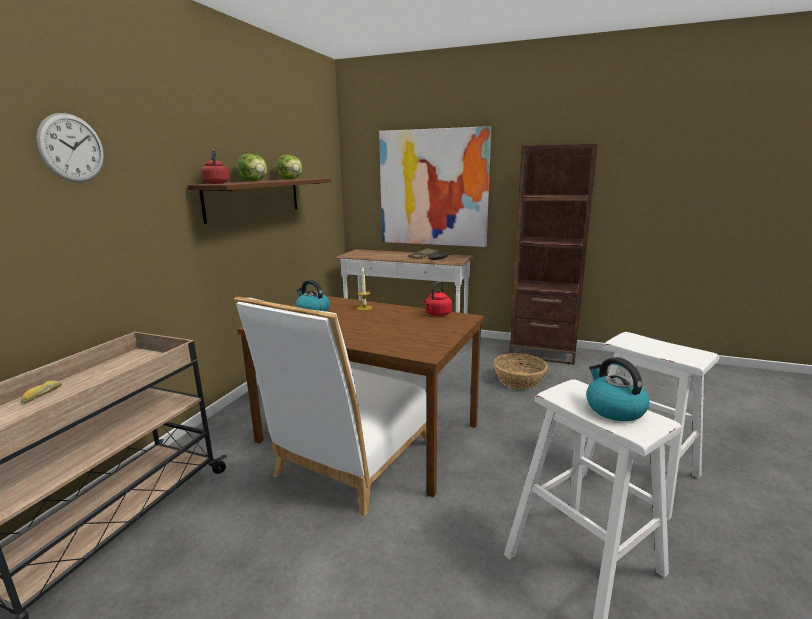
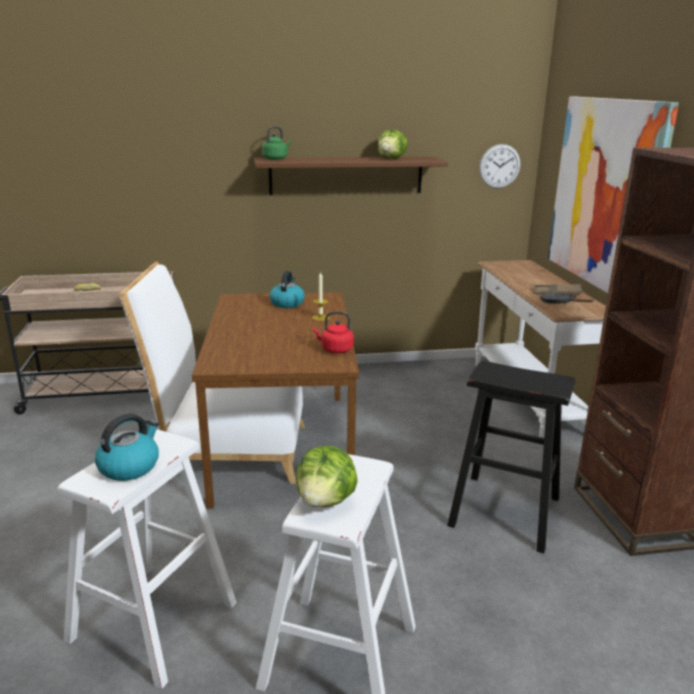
camera: 60 degrees right, 5 degrees up
wall clock [36,113,104,182] -> wall clock moved to [479,144,521,189]
red kettle [200,149,230,184] -> green kettle [262,126,291,160]
lettuce [237,154,268,182] -> lettuce moved to [296,446,358,507]
basket [494,353,548,389] -> black stool [447,361,576,554]

